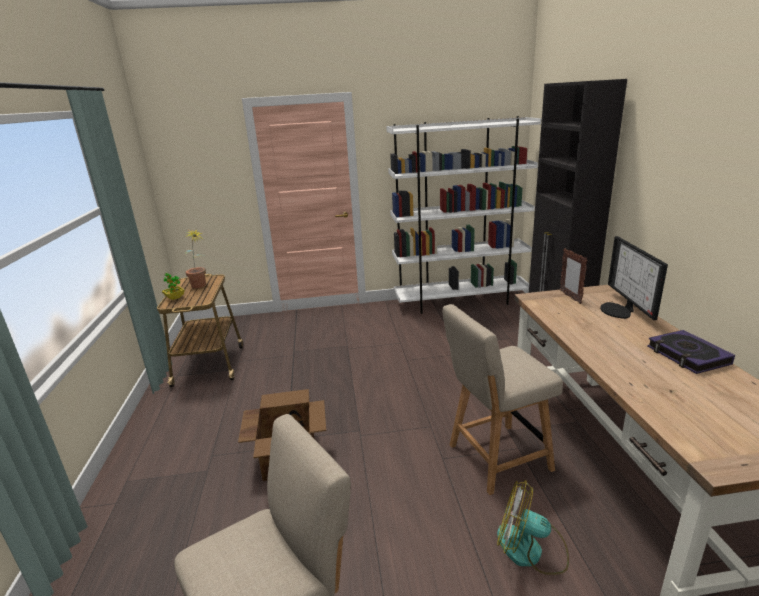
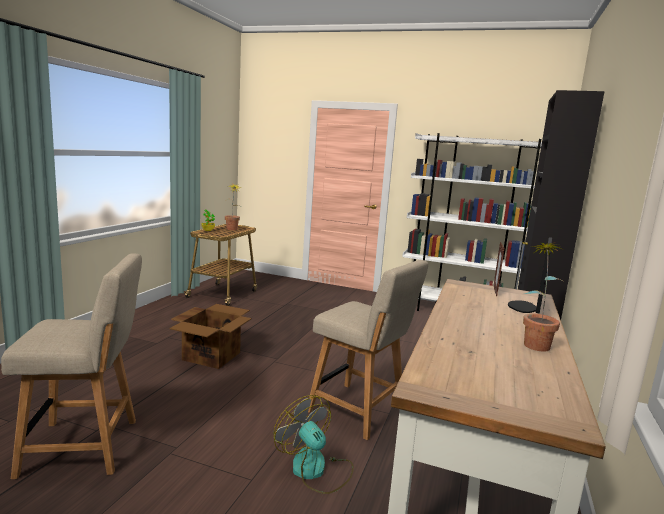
camera: 25 degrees right, 10 degrees down
beige chair [442,304,563,495] -> beige chair turned 150 degrees counterclockwise [308,260,428,440]
book [647,330,735,374] -> potted plant [523,242,563,352]

